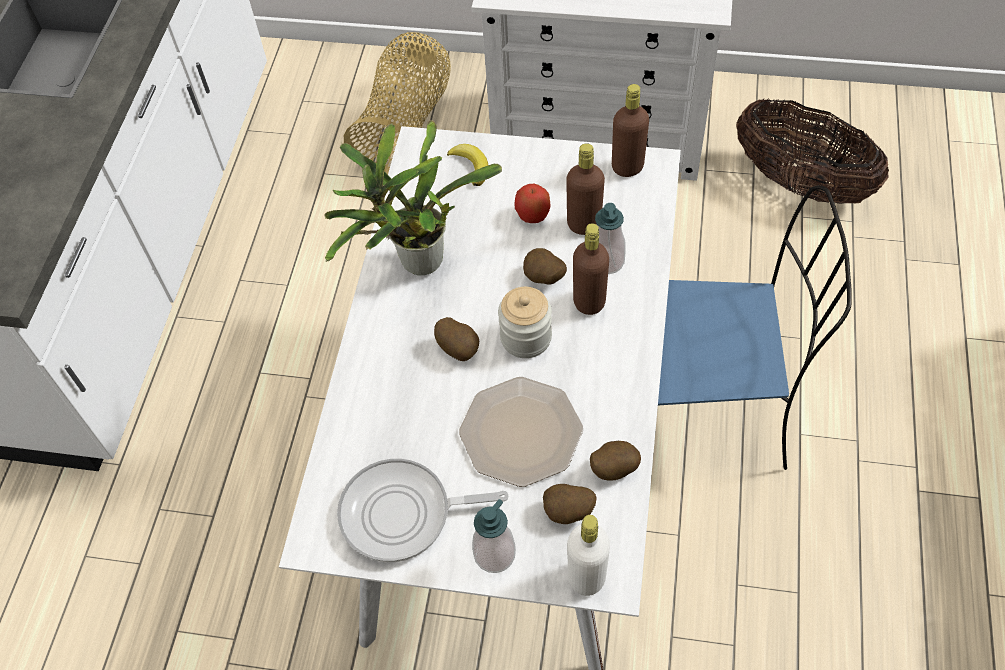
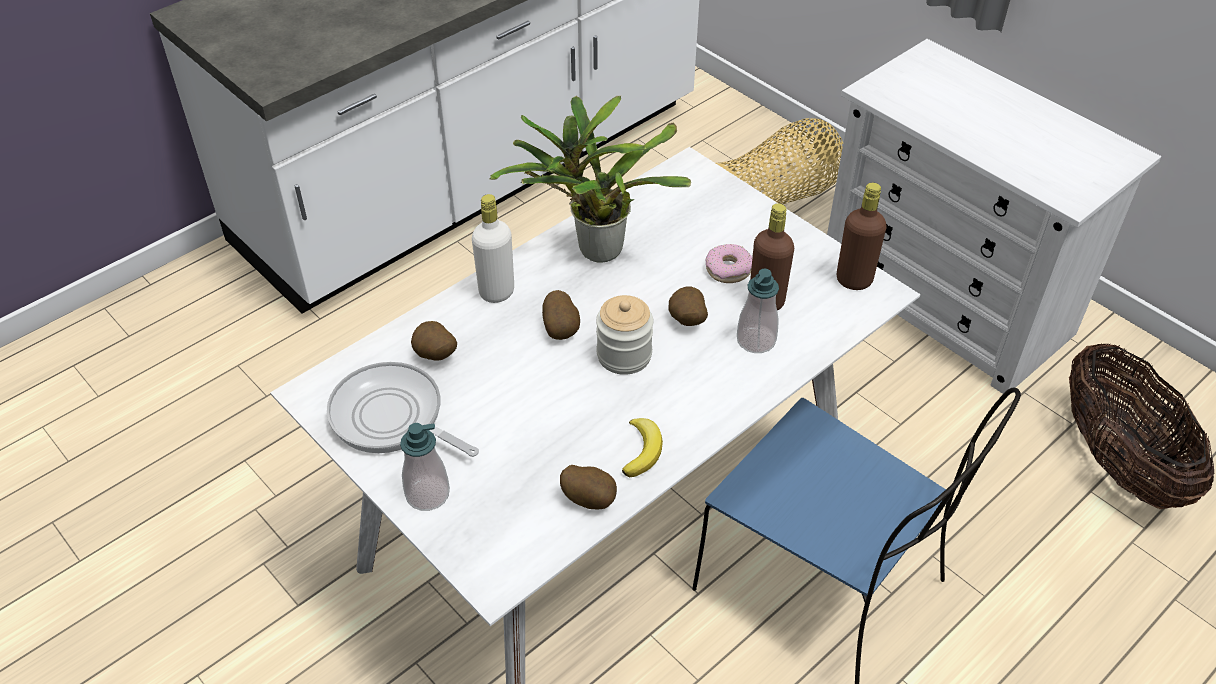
camera: 35 degrees right, 10 degrees down
banana [447,144,488,186] -> banana moved to [622,418,663,477]
plate [459,377,583,487] -> none
apple [515,184,551,223] -> donut [706,244,752,283]
potato [543,484,597,524] -> potato moved to [411,321,457,361]
white bottle [567,515,610,596] -> white bottle moved to [472,194,514,303]
brown bottle [573,223,609,315] -> none

